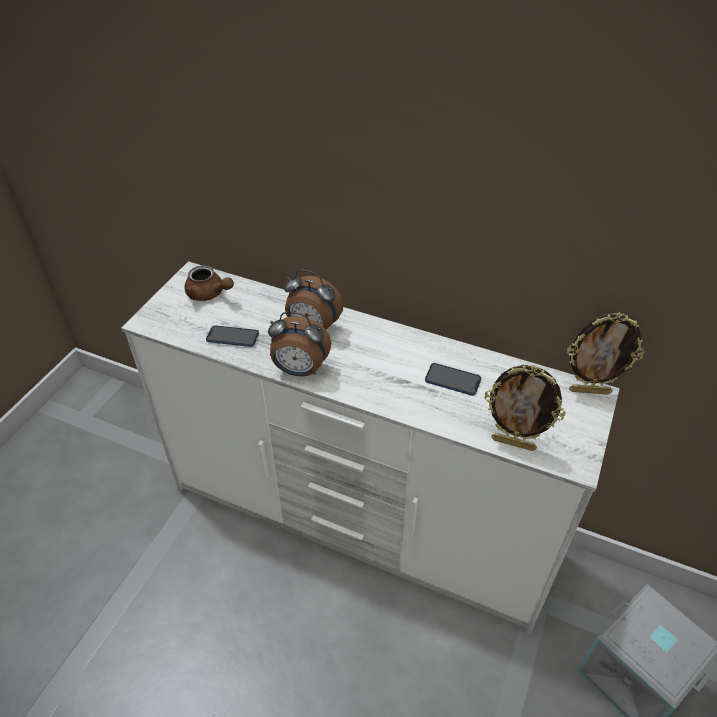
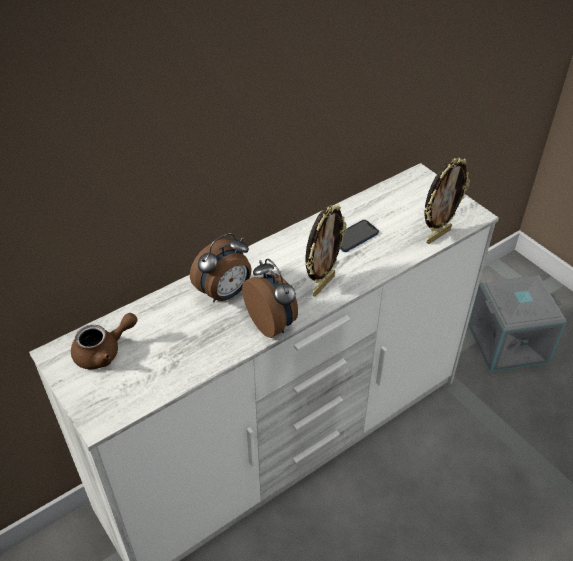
camera: 60 degrees left, 0 degrees up
phone [206,325,259,347] -> none
alarm clock [268,312,331,376] -> alarm clock turned 75 degrees counterclockwise [242,258,298,338]
picture frame [567,312,644,395] -> picture frame moved to [305,204,347,296]

